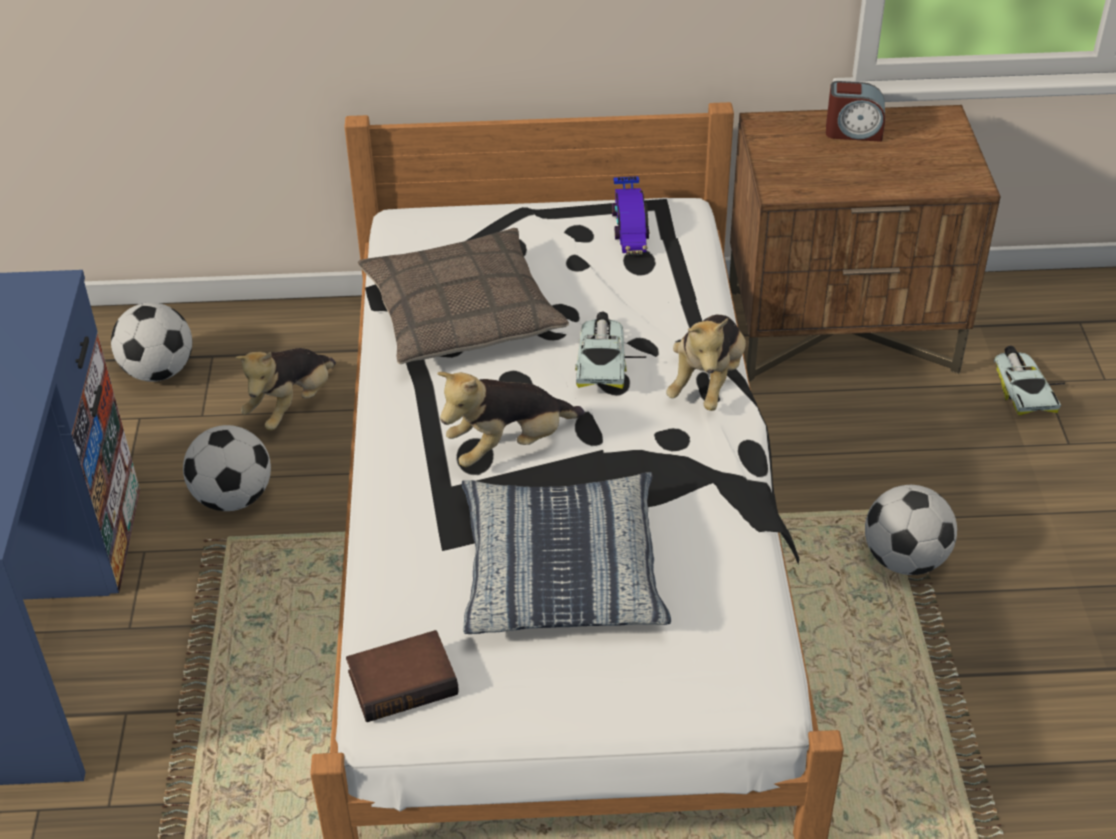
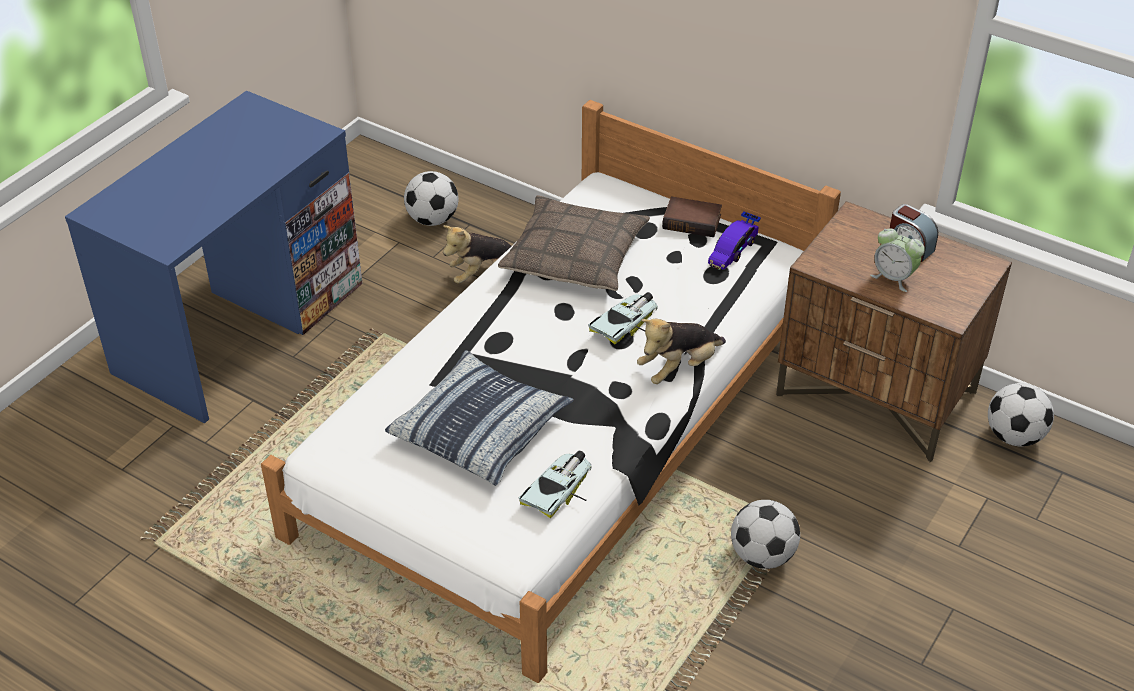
camera: 35 degrees right, 0 degrees up
football [183,425,271,511] -> football moved to [988,383,1054,446]
book [346,630,459,722] -> book moved to [662,196,722,237]
plush toy [437,372,585,467] -> none
toy car [994,346,1065,415] -> toy car moved to [518,451,592,518]
none -> alarm clock [870,227,925,292]

